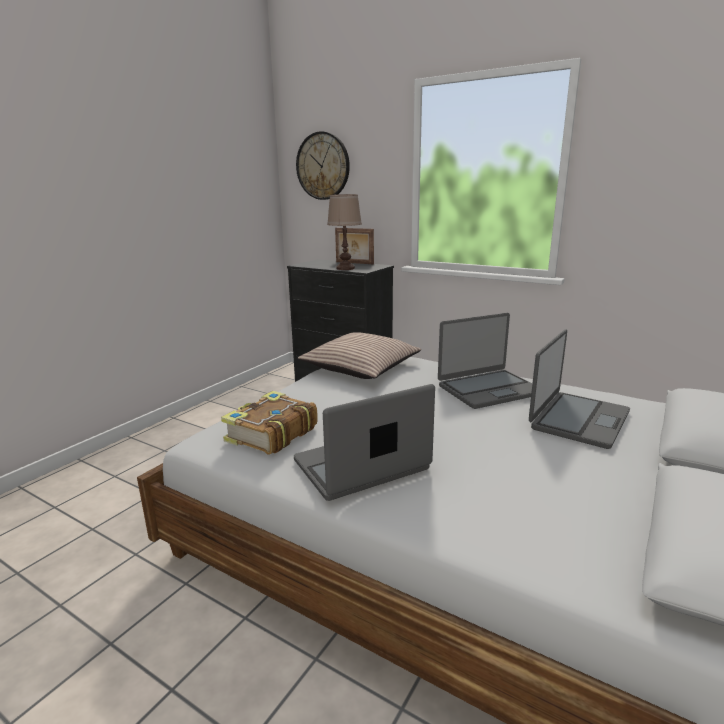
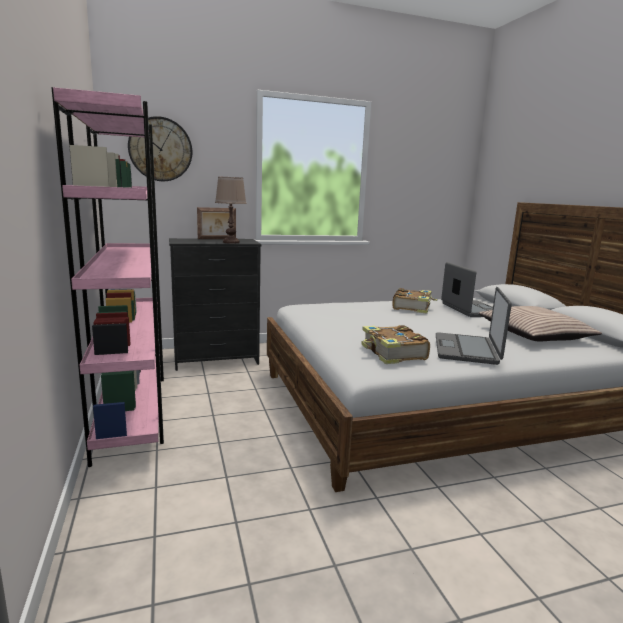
camera: 50 degrees left, 5 degrees down
pillow [298,332,421,379] -> pillow moved to [478,306,602,341]
laptop [438,313,533,409] -> book [392,288,437,313]
none -> pink bookcase [52,87,164,467]

